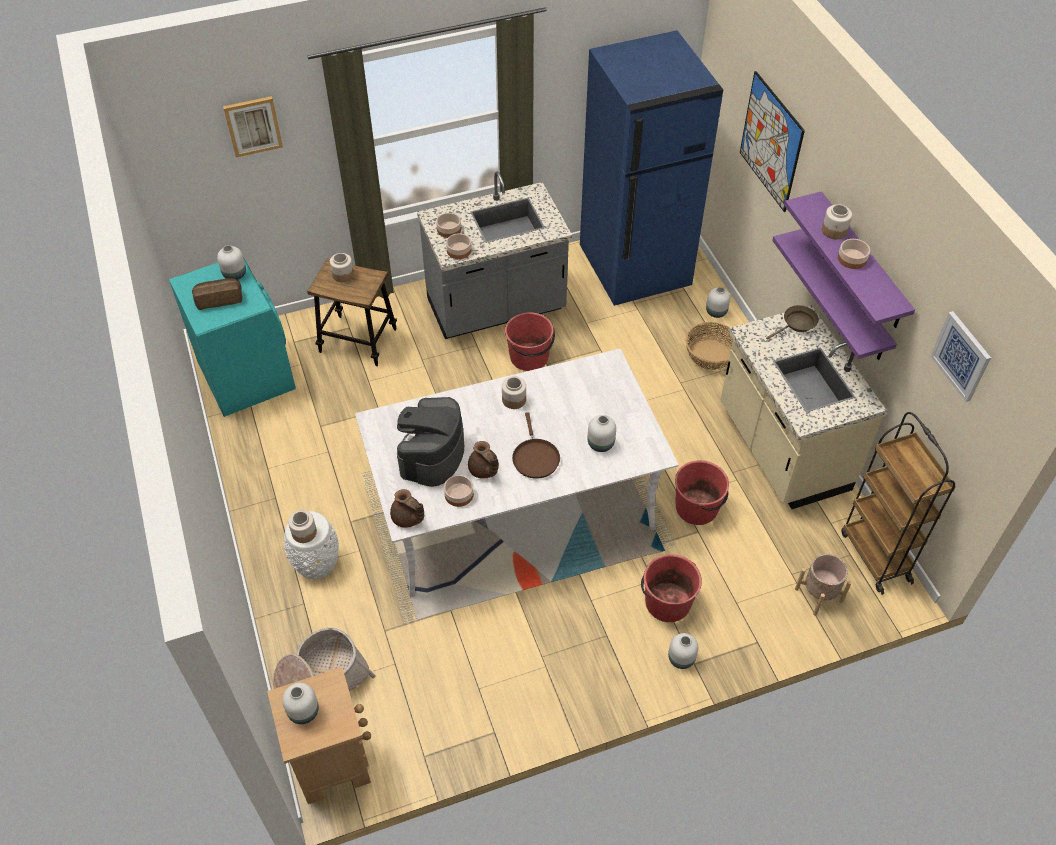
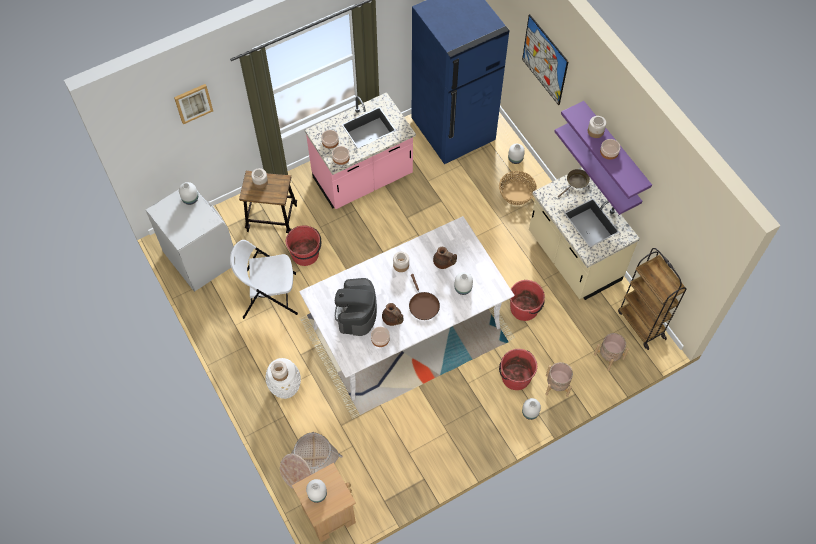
camera: 10 degrees left, 10 degrees up
turquoise washing machine [169,259,296,417] -> white washing machine [146,189,235,292]
bread [192,278,242,310] -> none
brown teapot [390,489,424,528] -> brown teapot moved to [433,247,457,269]
grey counter [417,171,572,339] -> pink counter [305,92,416,209]
red bucket [505,312,555,371] -> red bucket moved to [286,225,321,266]
picture [931,311,991,402] -> none
none -> white chair [230,240,298,319]
none -> beige planter [545,362,573,397]

